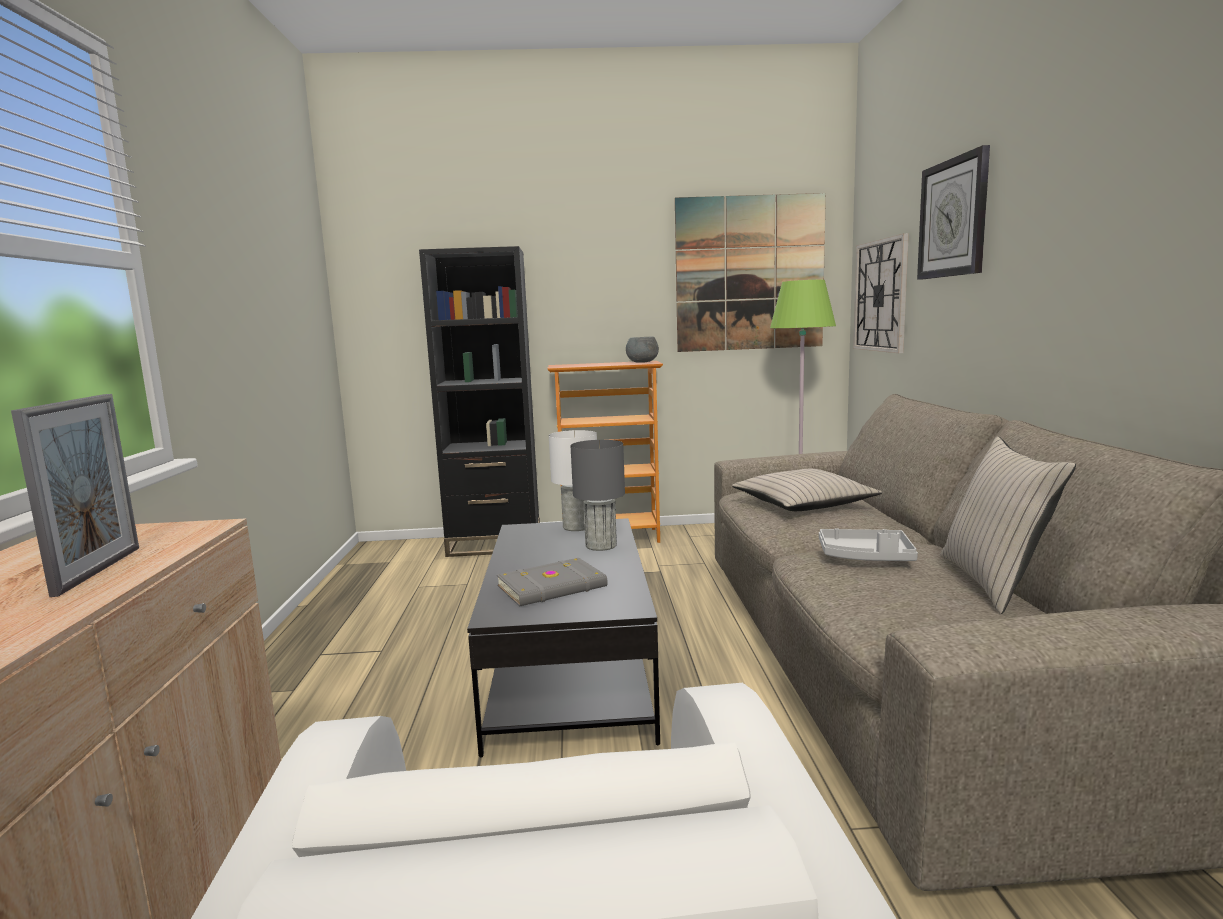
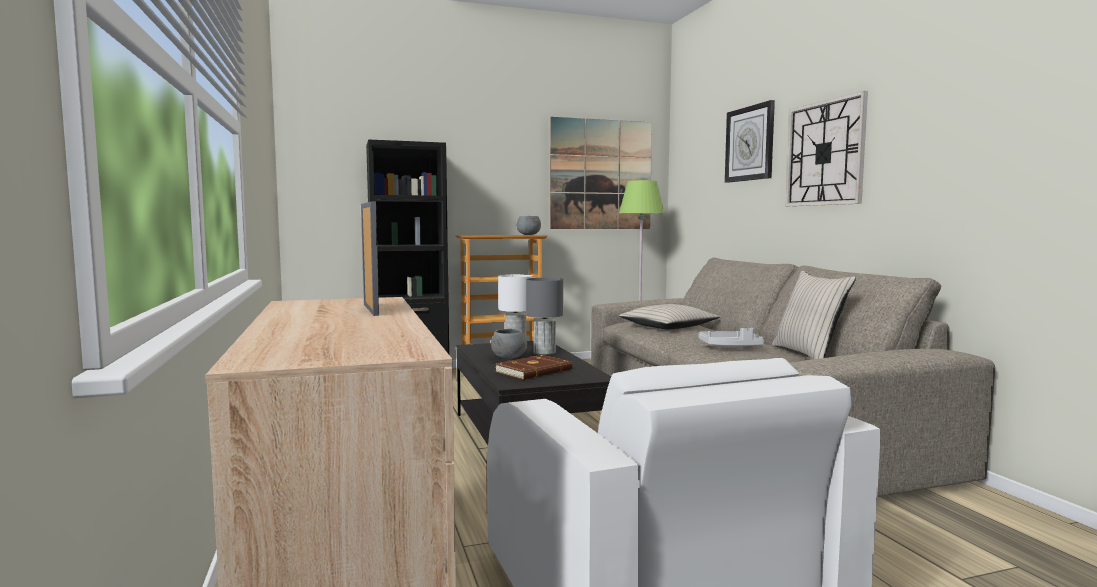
camera: 15 degrees left, 5 degrees down
grey book [497,558,608,606] -> brown book [495,355,572,380]
wall clock [853,233,909,353] -> wall clock moved to [786,91,868,206]
none -> grey bowl [491,329,527,359]

